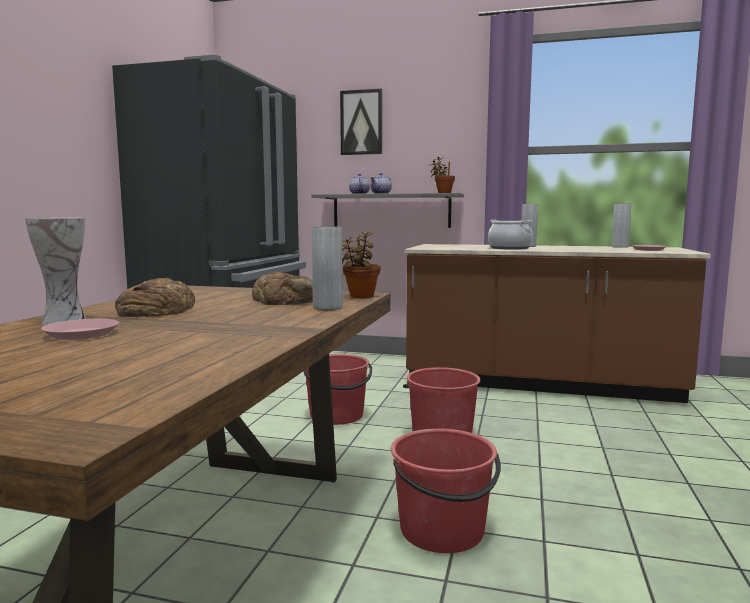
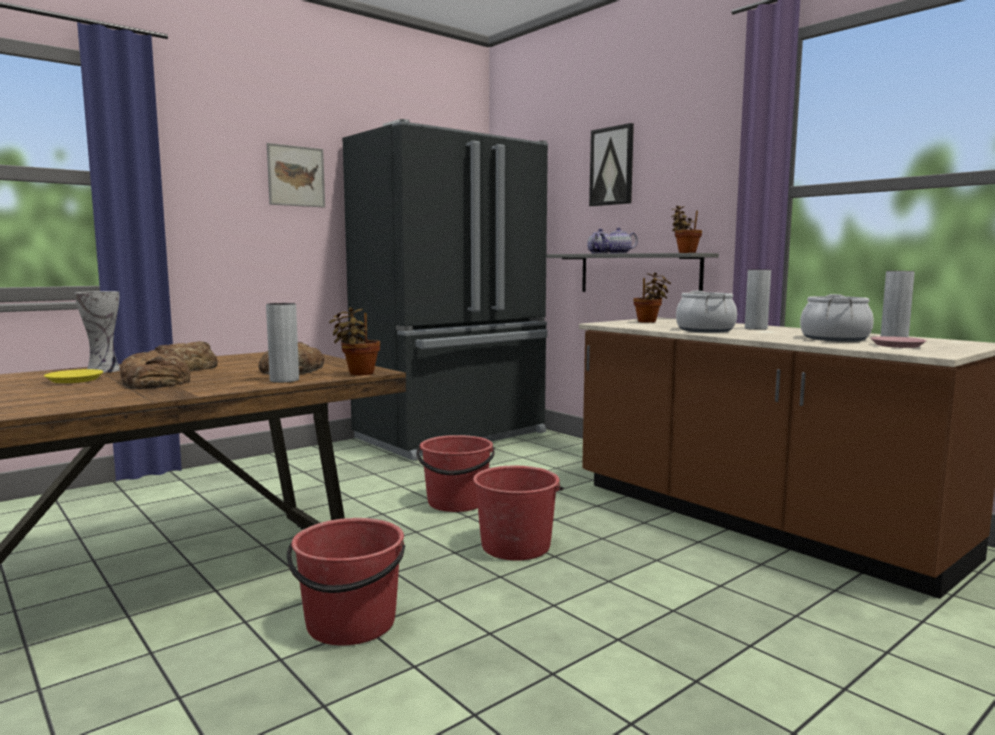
camera: 35 degrees right, 0 degrees up
pink plate [41,319,119,340] -> yellow plate [44,369,104,383]
none -> bread [120,352,191,389]
none -> picture [267,143,325,208]
none -> potted plant [634,273,671,323]
none -> cooking pot [800,294,874,342]

